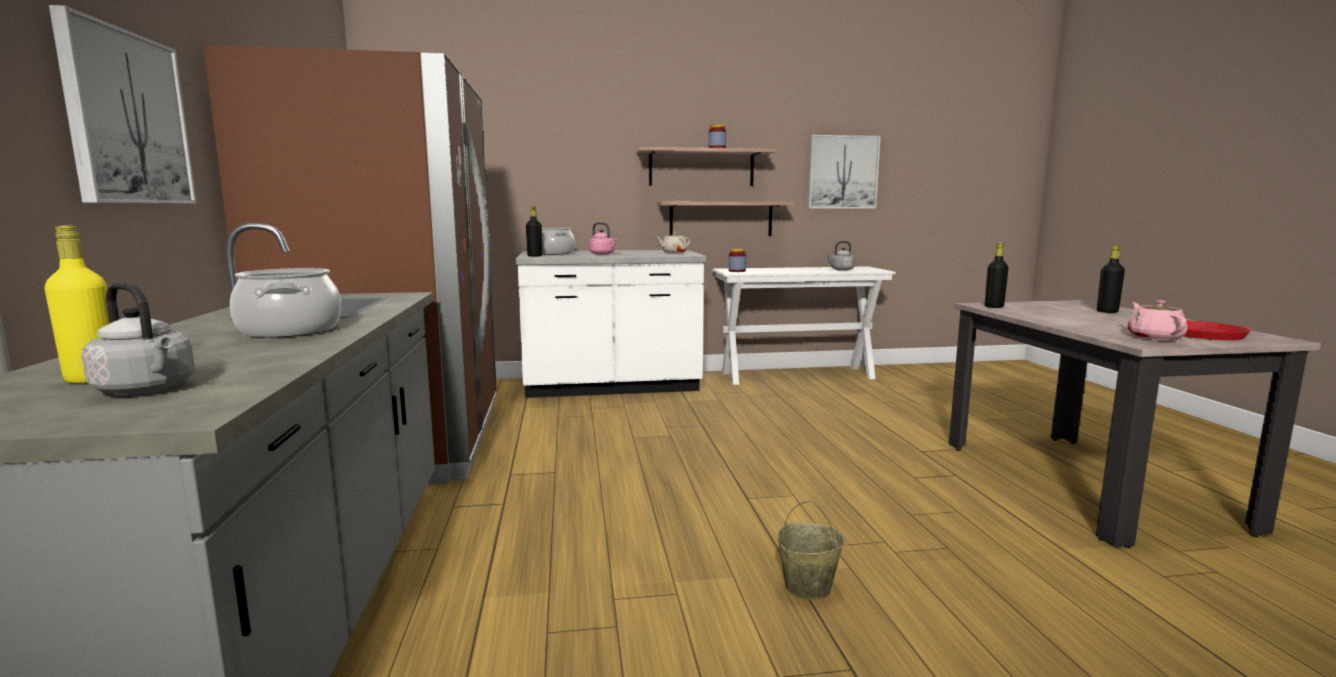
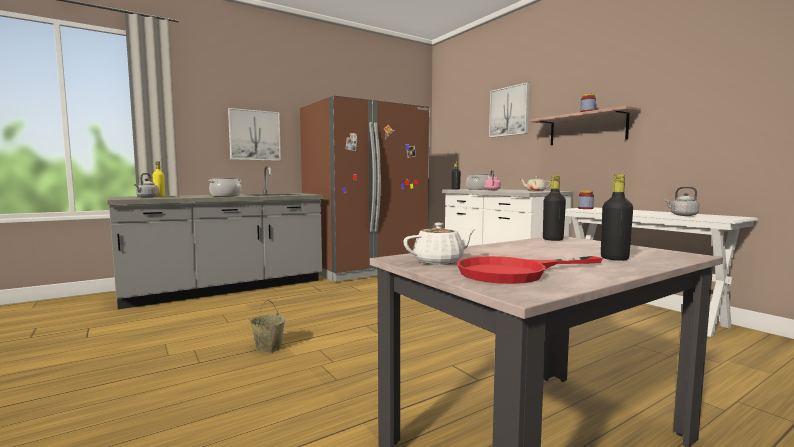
camera: 65 degrees right, 5 degrees down
shelf [657,202,794,236] -> none
picture [808,135,881,209] -> picture moved to [489,82,530,138]
pink teapot [1128,300,1187,341] -> white teapot [403,222,476,265]

